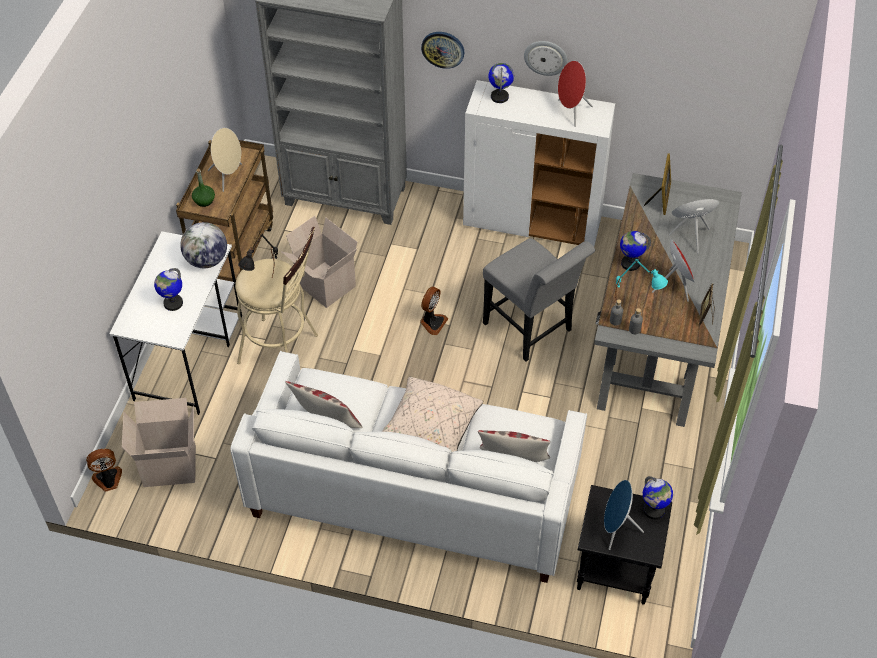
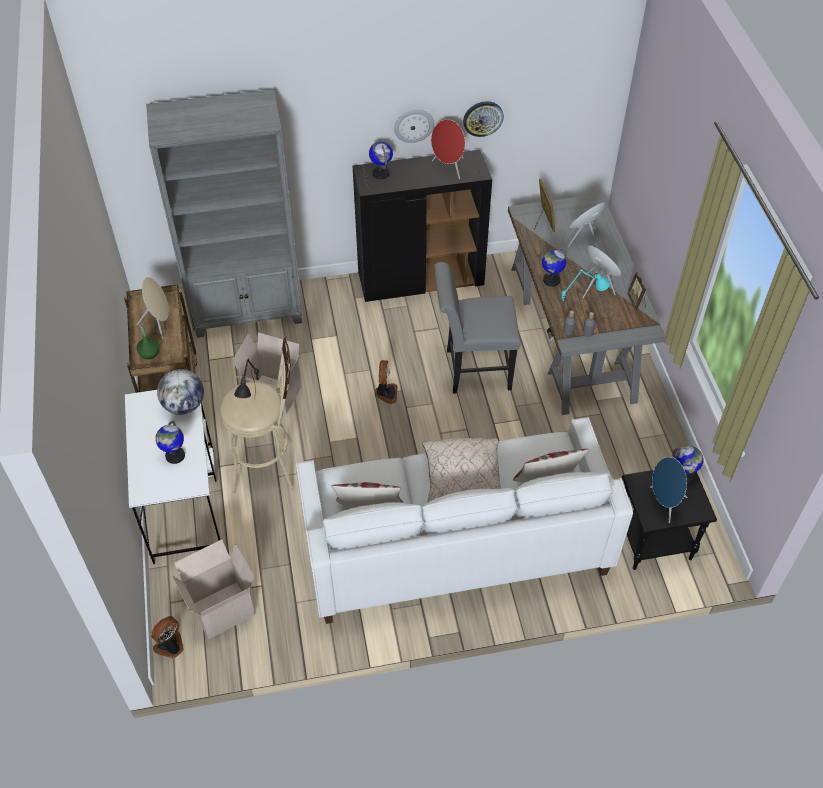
camera: 25 degrees left, 0 degrees up
wall clock [421,32,465,69] -> wall clock moved to [463,101,504,137]
white cabinet [463,80,615,246] -> black cabinet [353,150,492,302]
grey chair [483,238,595,362] -> grey chair turned 150 degrees clockwise [434,262,521,394]

